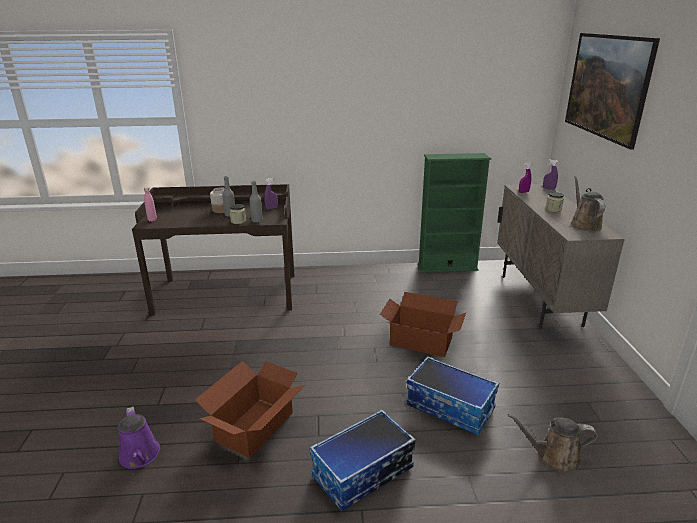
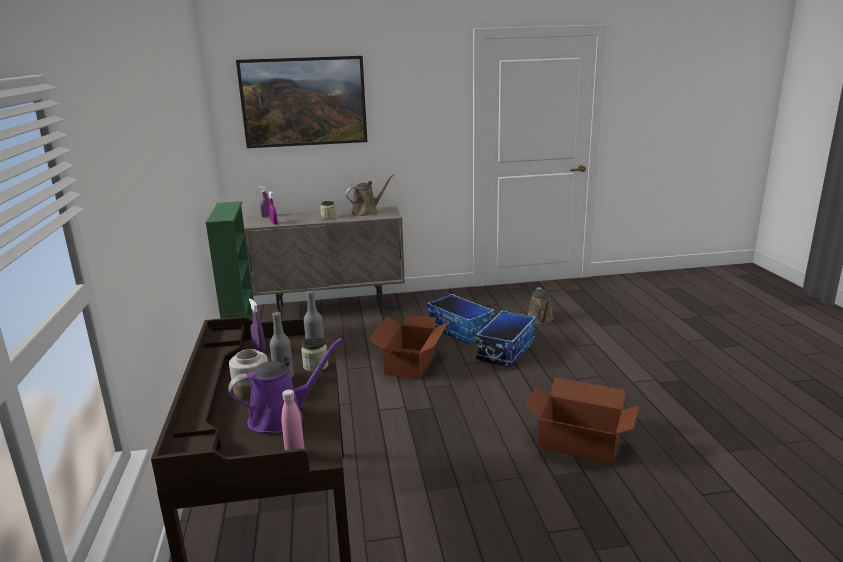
camera: 95 degrees left, 5 degrees down
purple watering can [118,406,160,469] -> purple watering can moved to [228,338,343,433]
storage box [310,409,416,511] -> storage box moved to [427,294,495,344]
brown watering can [570,176,605,232] -> brown watering can turned 150 degrees clockwise [345,174,394,216]

